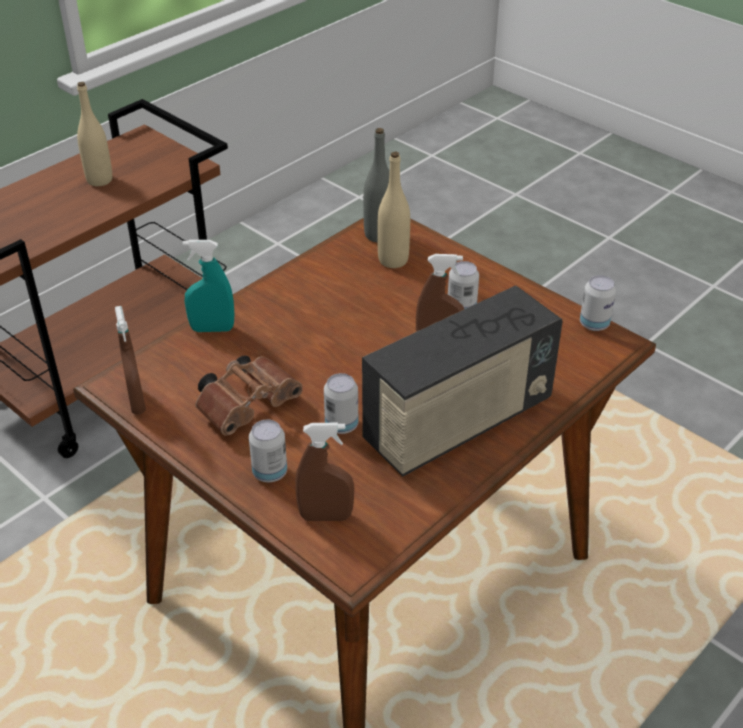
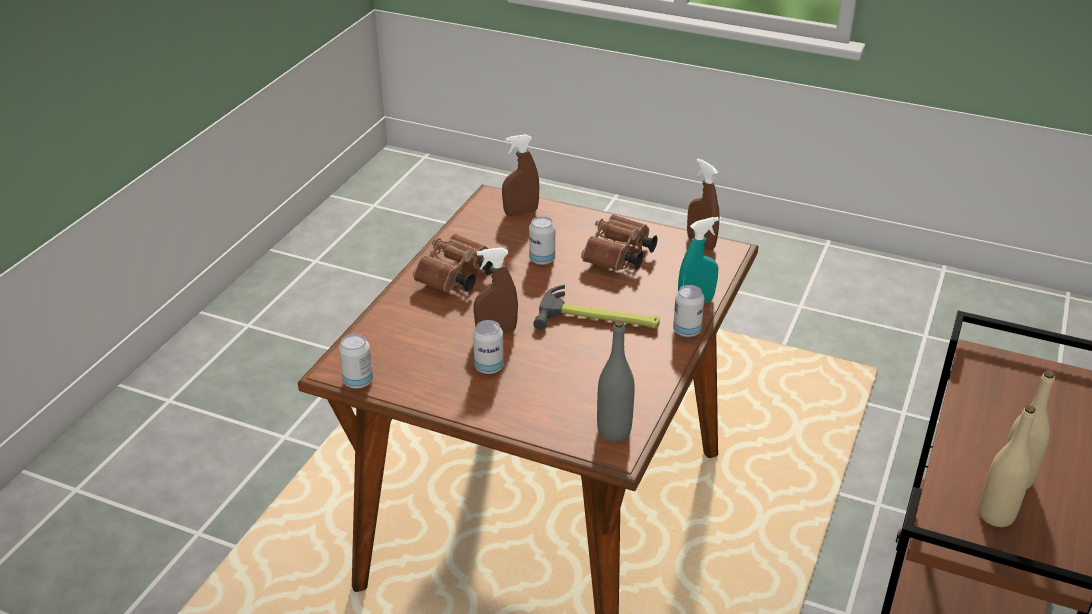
camera: 160 degrees right, 5 degrees down
can [249,420,287,482] -> can moved to [673,285,704,337]
radio [362,286,563,477] -> brown binoculars [413,234,493,292]
beige bottle [377,151,410,268] -> beige bottle moved to [979,405,1036,527]
none -> hammer [533,285,660,330]

